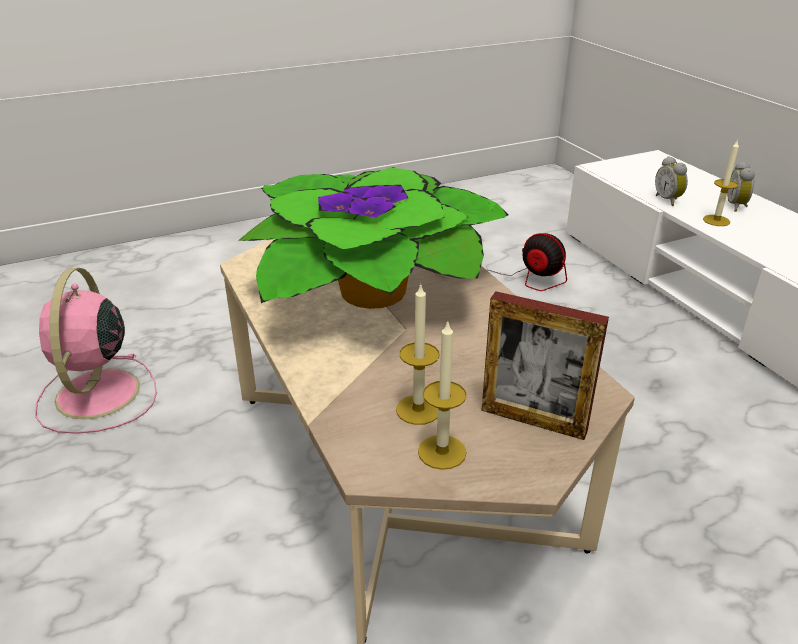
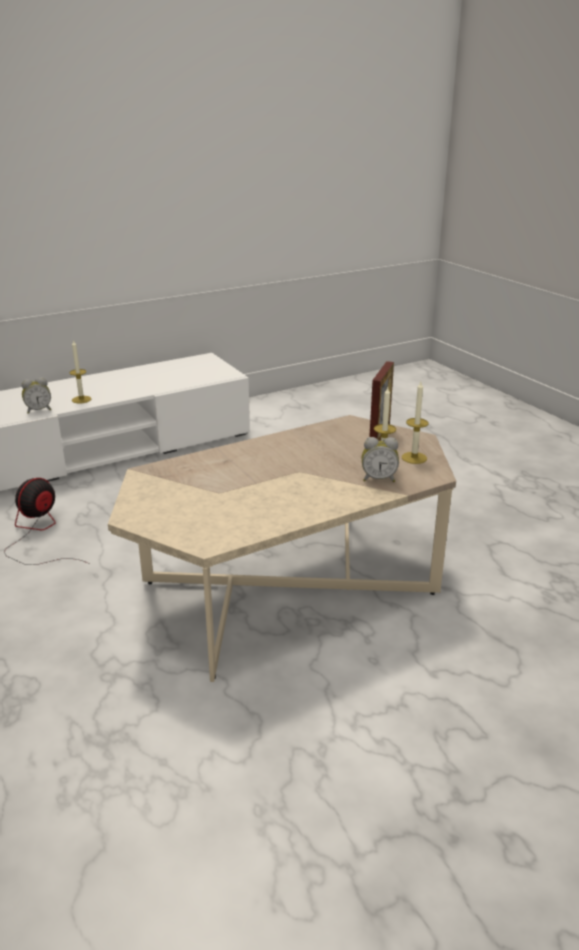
camera: 95 degrees left, 5 degrees down
pink fan [35,268,157,434] -> none
potted plant [238,167,508,309] -> none
alarm clock [727,161,755,212] -> alarm clock moved to [362,437,399,482]

